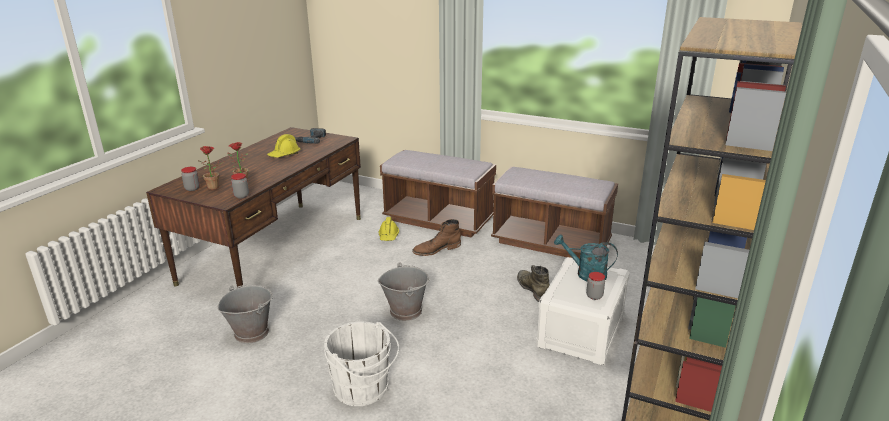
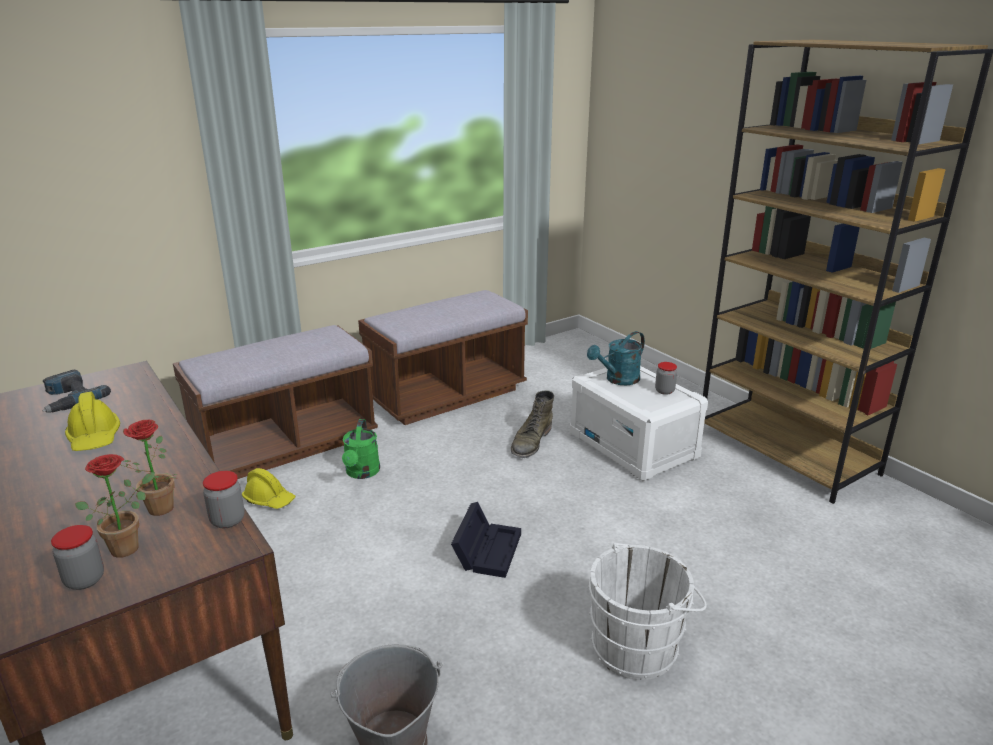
camera: 60 degrees left, 0 degrees up
grey bucket [378,263,430,321] -> black storage box [451,502,521,578]
brown boot [412,219,461,256] -> green watering can [342,419,380,479]
green boot [517,265,550,302] -> green boot turned 75 degrees counterclockwise [511,390,554,458]

